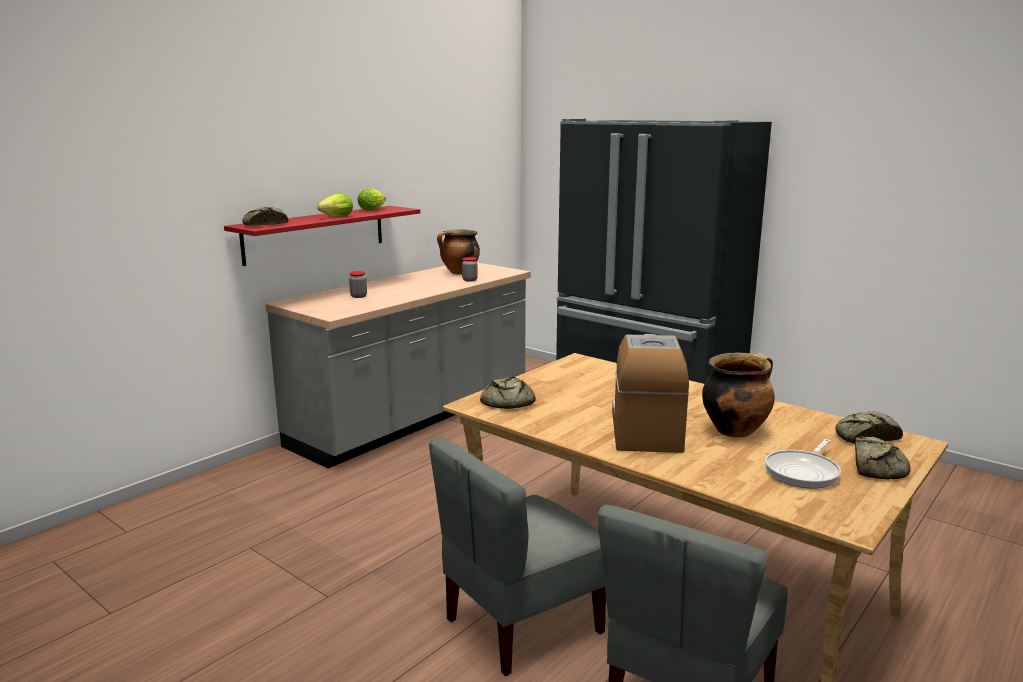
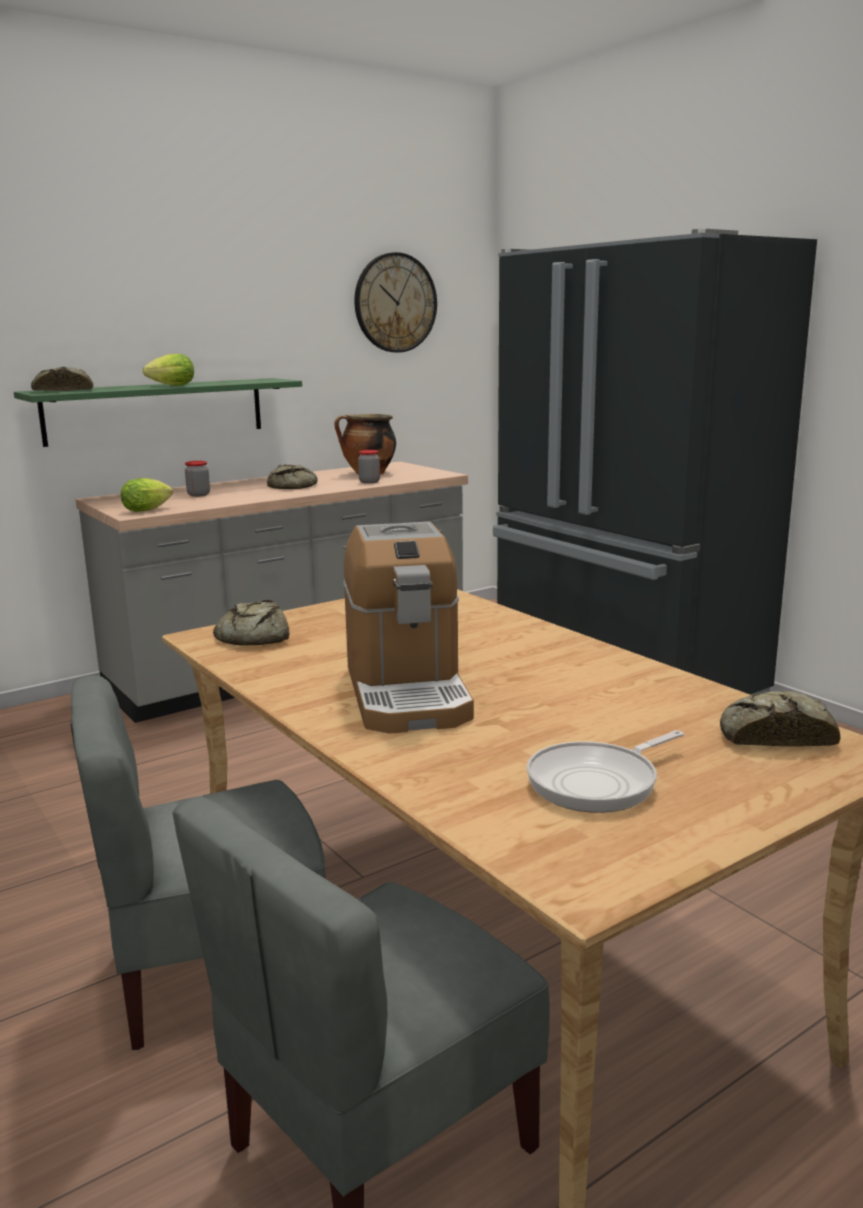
camera: 15 degrees right, 0 degrees up
red shelf [224,206,420,266] -> green shelf [14,378,302,447]
lettuce [357,189,386,211] -> lettuce moved to [121,478,173,512]
coffee machine [612,334,689,453] -> coffee machine turned 150 degrees clockwise [343,522,474,734]
cooking pot [702,353,775,438] -> none
bread [855,436,911,479] -> bread moved to [267,465,318,489]
none -> wall clock [354,252,437,353]

